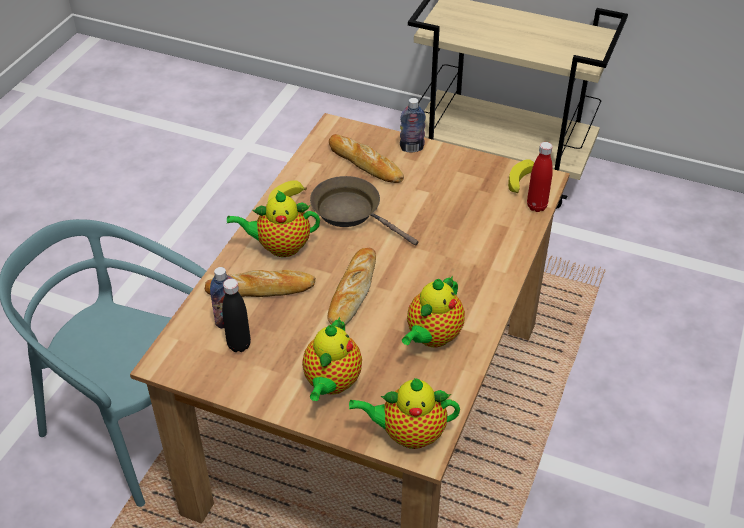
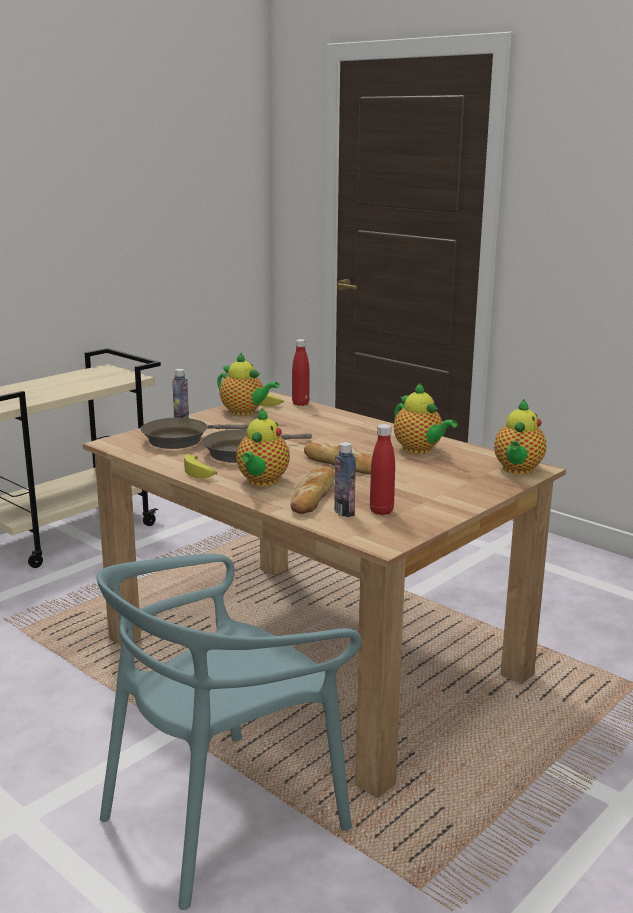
camera: 70 degrees left, 25 degrees down
black bottle [222,279,251,352] -> red bottle [370,424,395,515]
teapot [302,317,362,401] -> teapot moved to [217,353,280,416]
bread [329,134,404,183] -> brown frying pan [140,418,249,449]

